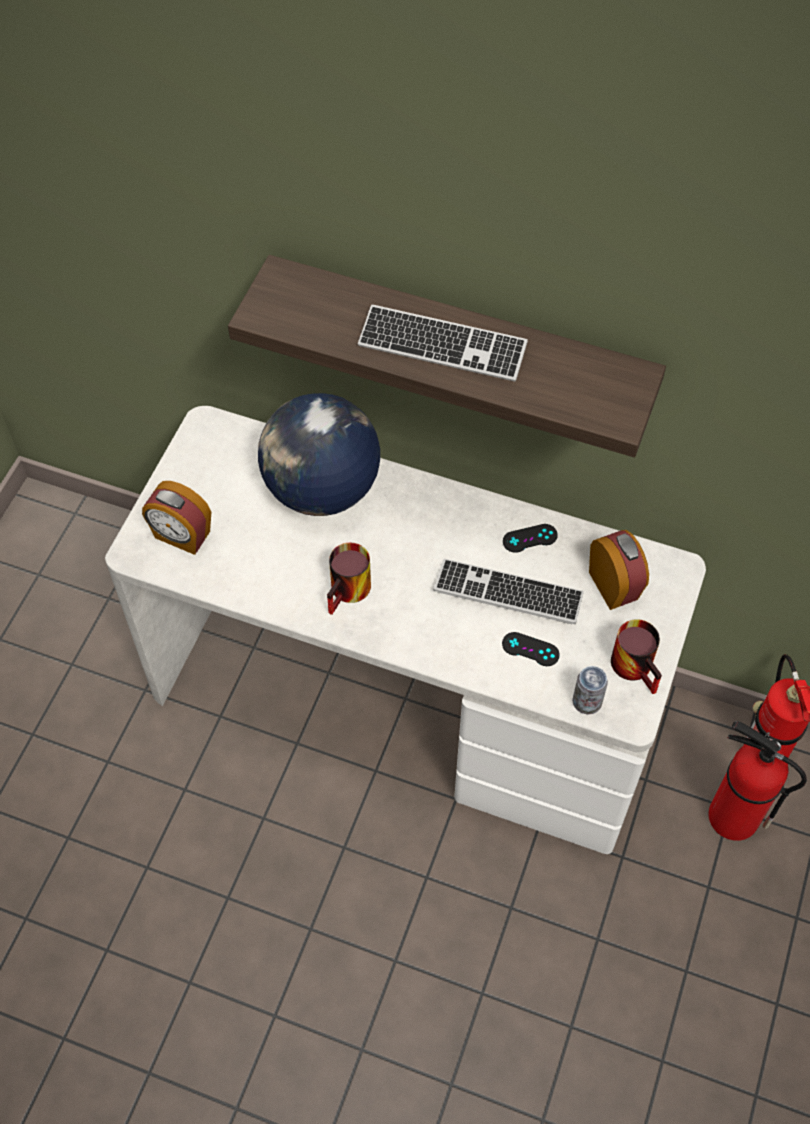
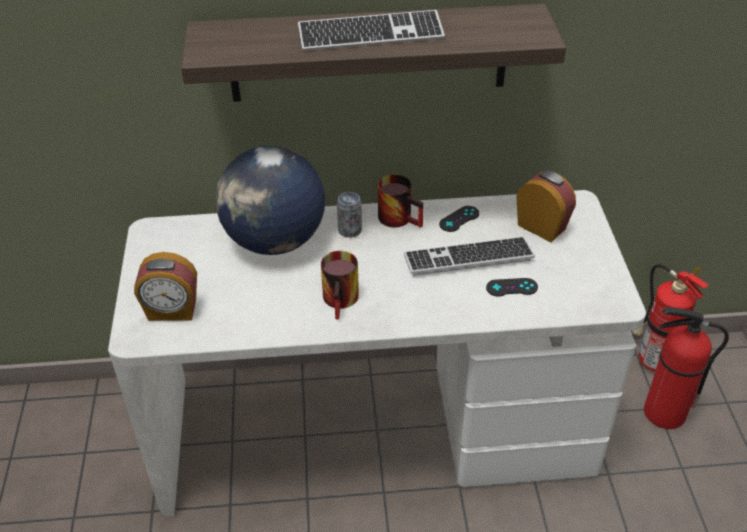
camera: 25 degrees left, 15 degrees down
can [572,666,608,715] -> can moved to [337,192,362,238]
mug [611,619,662,694] -> mug moved to [378,174,423,228]

